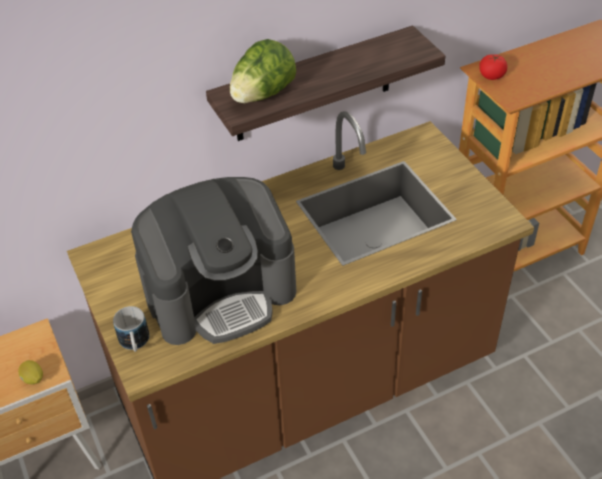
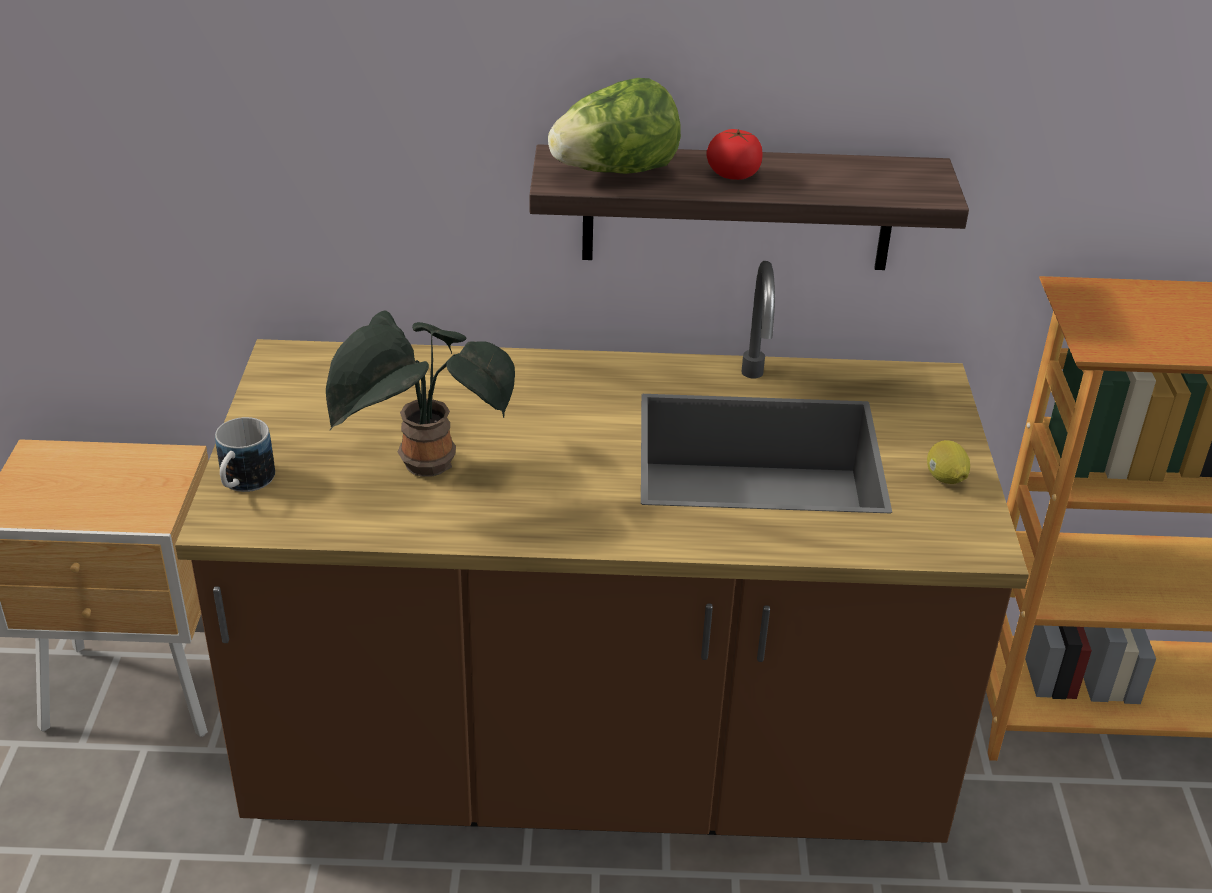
camera: 25 degrees right, 10 degrees down
lemon [18,360,43,385] -> lemon moved to [927,440,970,484]
coffee machine [131,177,296,345] -> potted plant [326,311,515,477]
tomato [479,54,507,80] -> tomato moved to [707,129,763,180]

